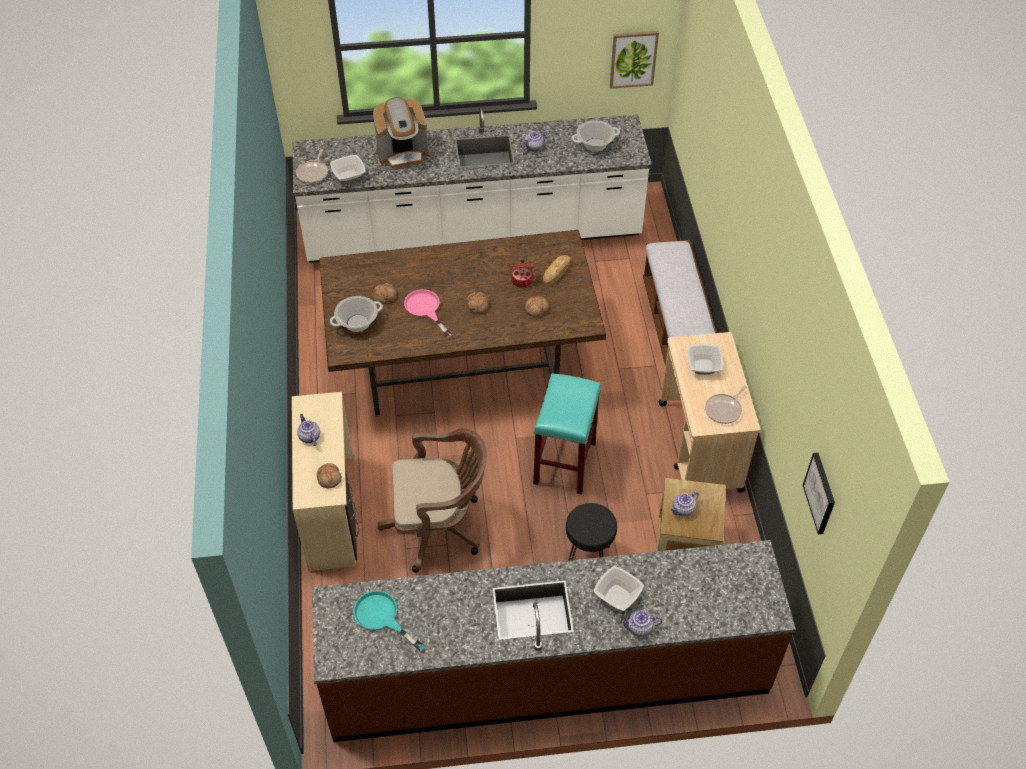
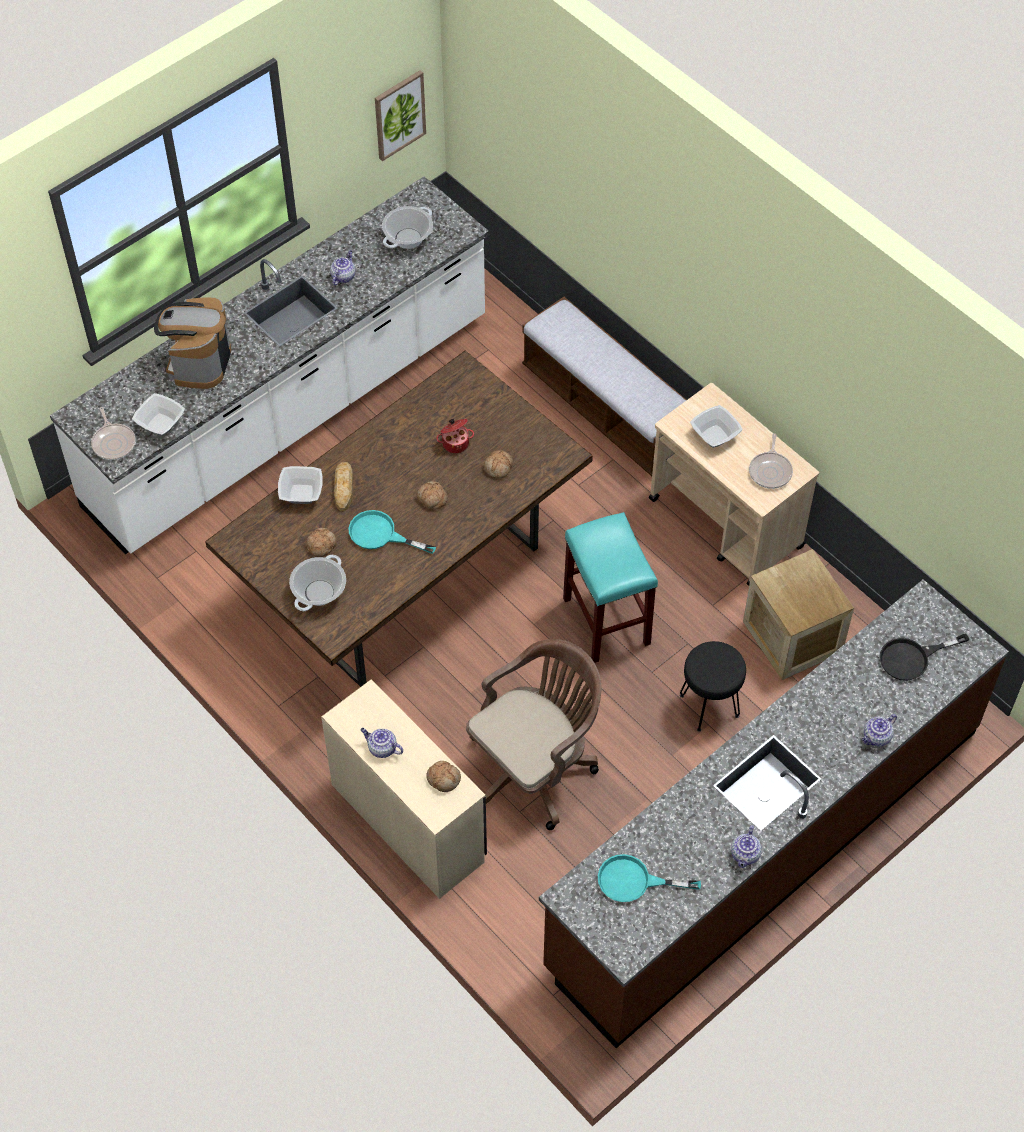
camera: 35 degrees left, 5 degrees up
coffee machine [373,97,429,169] -> coffee machine turned 150 degrees clockwise [154,298,231,389]
pink frying pan [404,289,452,338] -> turquoise frying pan [348,510,436,554]
bread [543,255,571,286] -> bread moved to [334,462,353,511]
bowl [594,566,644,611] -> bowl moved to [278,466,322,504]
teapot [671,491,699,516] -> teapot moved to [731,825,762,868]
picture [803,453,835,535] -> none
none -> black frying pan [880,633,970,681]

